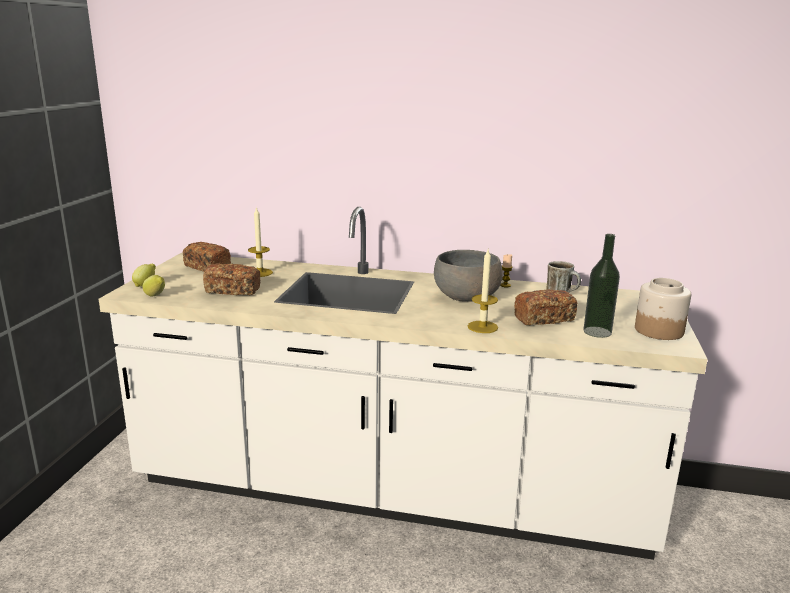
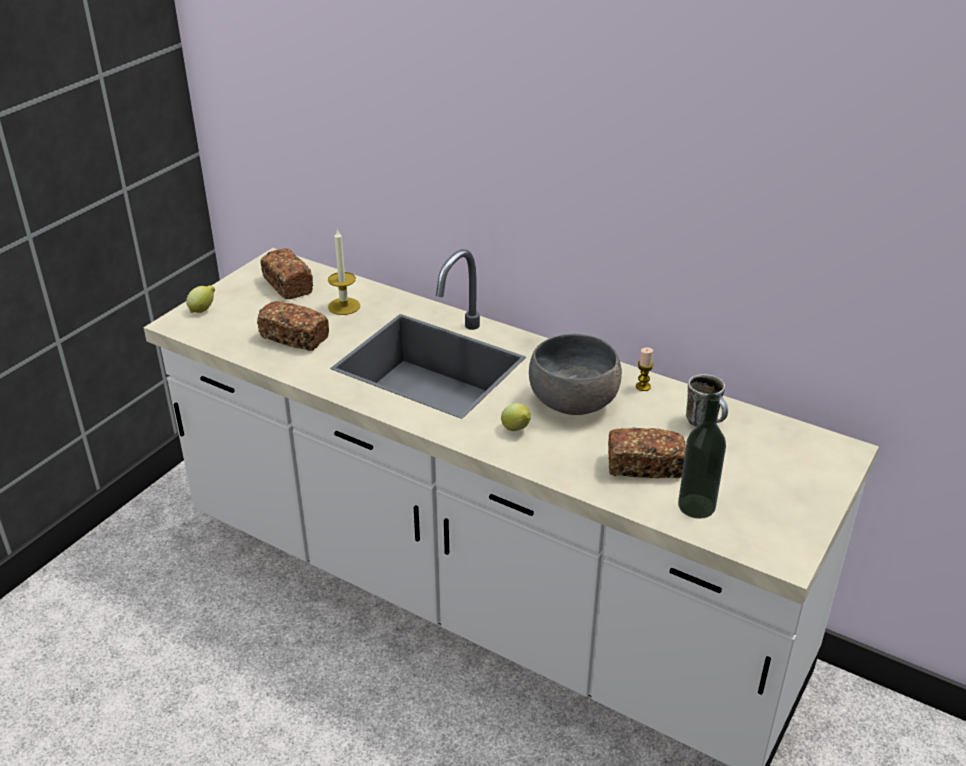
camera: 20 degrees right, 15 degrees up
lemon [142,275,165,297] -> lemon moved to [501,403,531,431]
candle [468,250,498,333] -> none
jar [635,278,691,340] -> none

